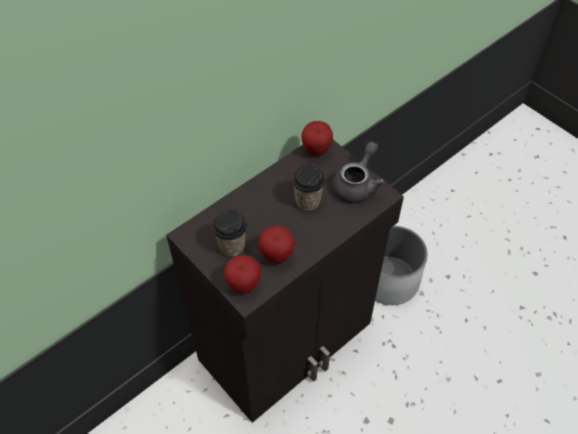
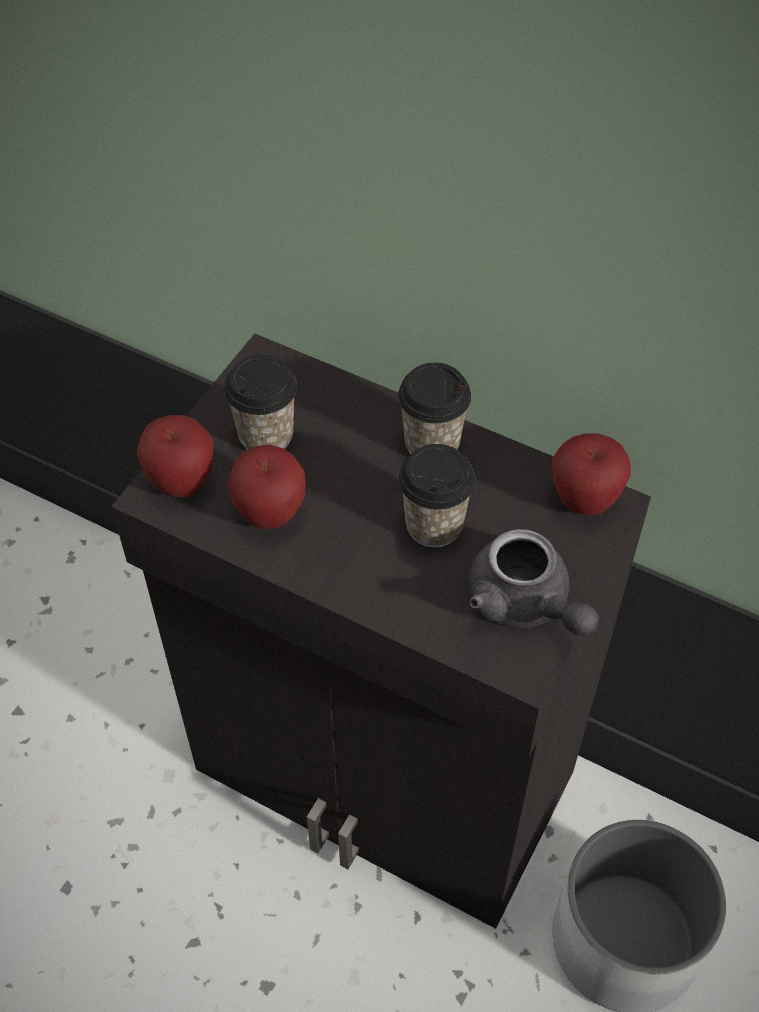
camera: 70 degrees right, 0 degrees up
grey teapot [332,141,386,203] -> grey teapot turned 45 degrees clockwise [468,529,599,636]
none -> cup [398,362,471,454]

